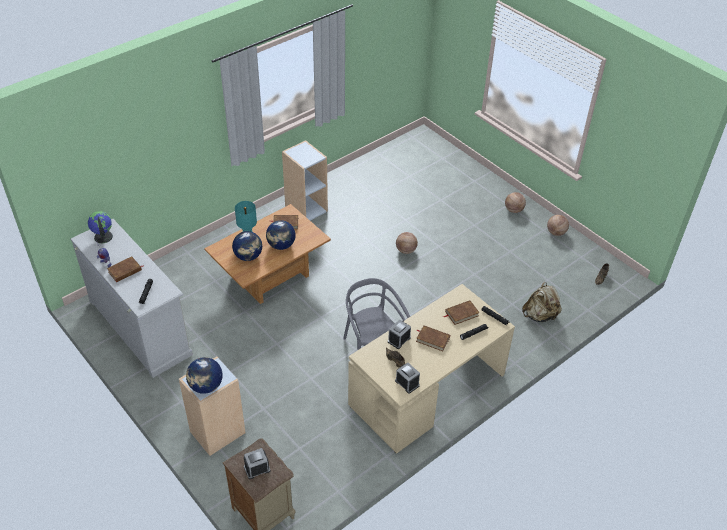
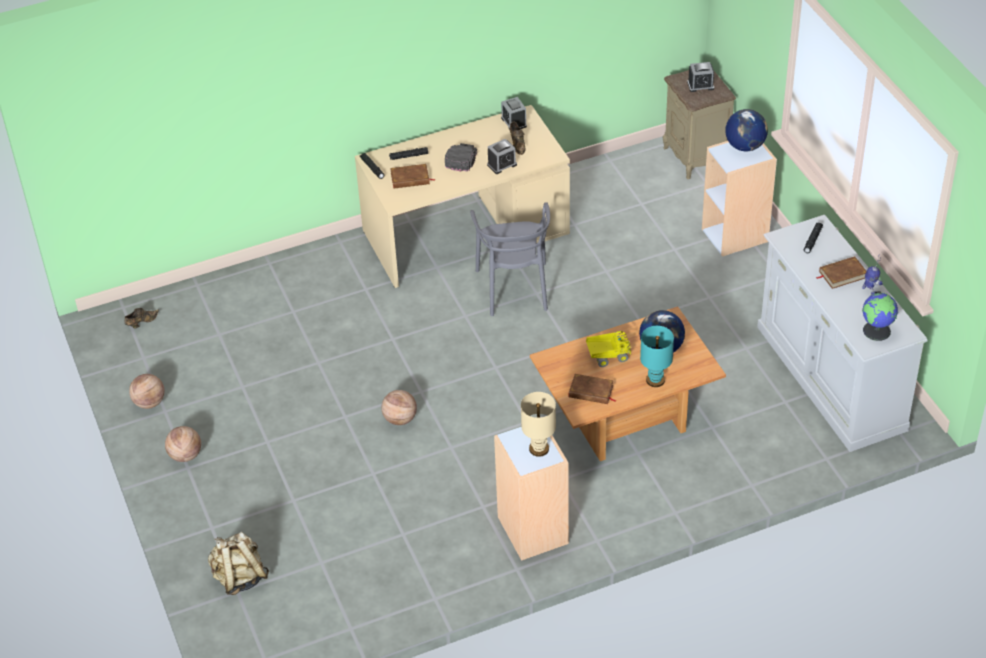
camera: 160 degrees left, 0 degrees up
globe [266,220,296,250] -> toy truck [586,331,631,367]
brown book [416,325,450,351] -> black cap [445,143,477,172]
beige backpack [522,282,562,322] -> beige backpack moved to [208,532,269,595]
none -> beige table lamp [521,392,556,457]

